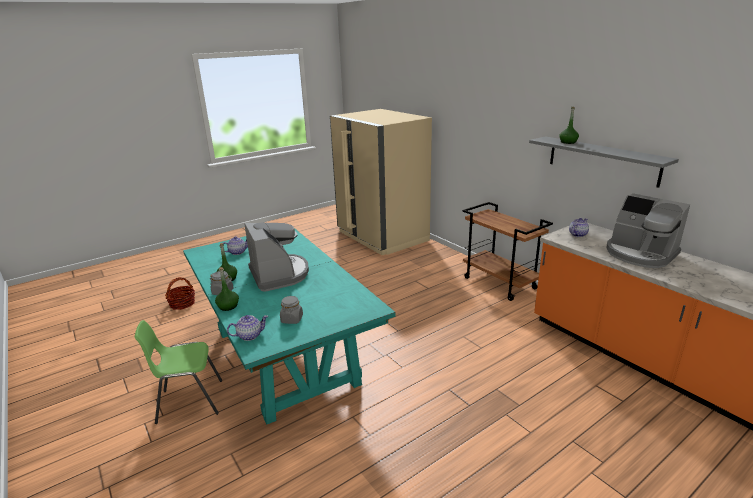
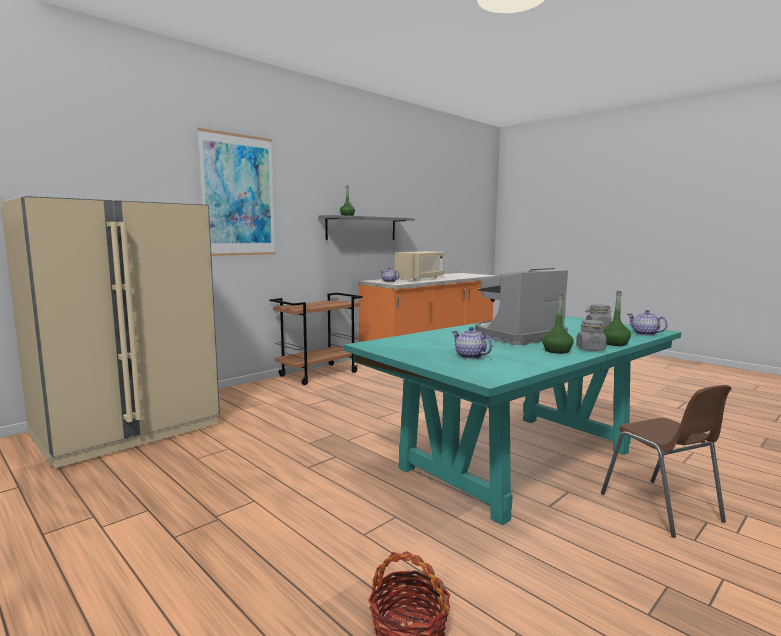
camera: 100 degrees left, 15 degrees down
green chair [135,320,222,424] -> brown chair [601,385,731,537]
coffee machine [607,193,690,268] -> beige microwave [395,251,444,281]
none -> picture [197,128,276,256]

